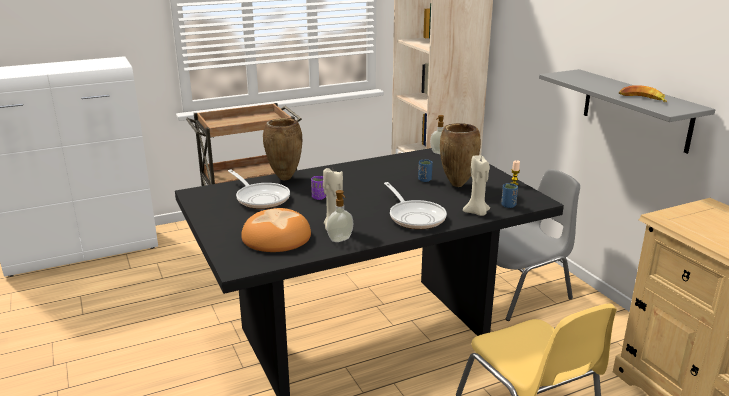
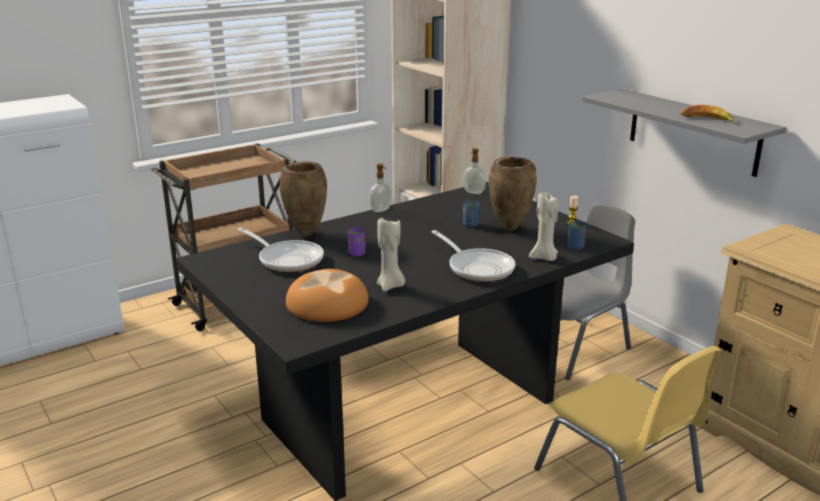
camera: 10 degrees left, 0 degrees up
soap dispenser [327,190,353,242] -> soap dispenser moved to [369,163,392,212]

